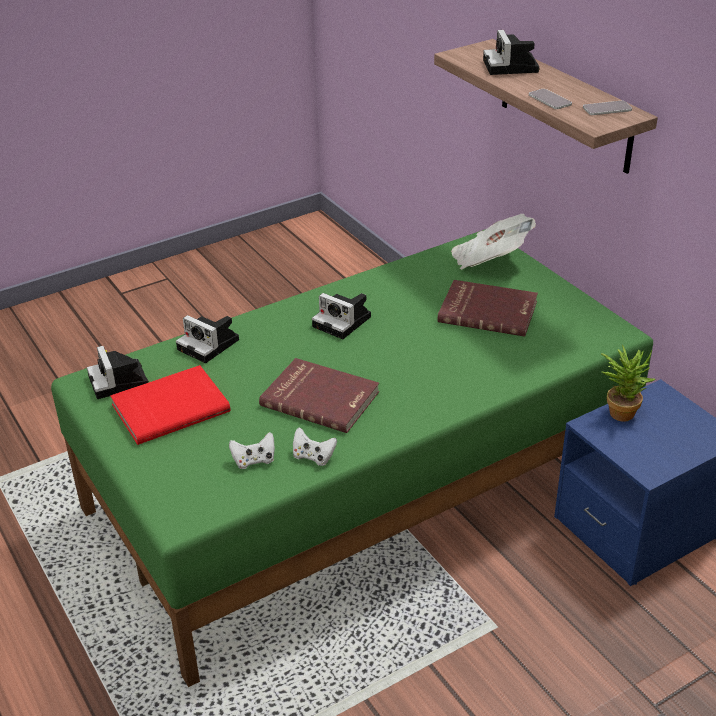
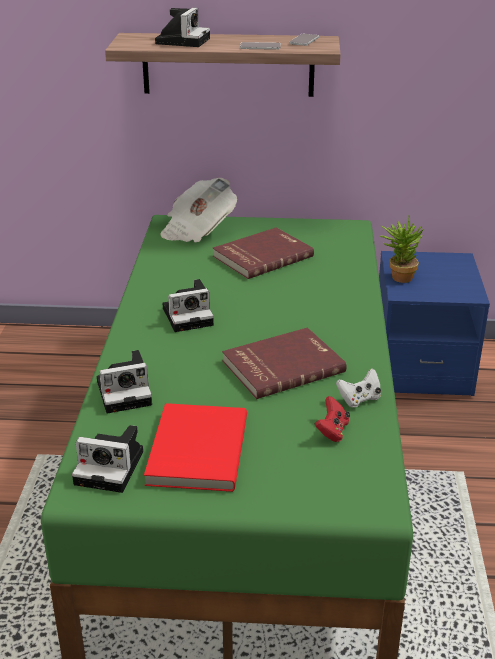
camera: 55 degrees left, 5 degrees down
white game controller [229,432,275,469] -> red game controller [315,396,350,442]
camera [483,30,539,75] -> camera turned 105 degrees counterclockwise [155,7,210,47]

